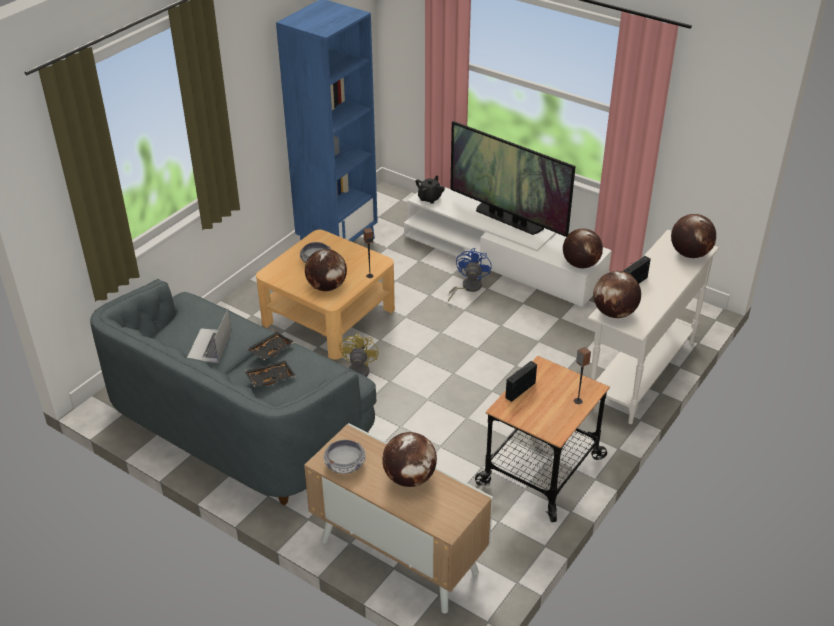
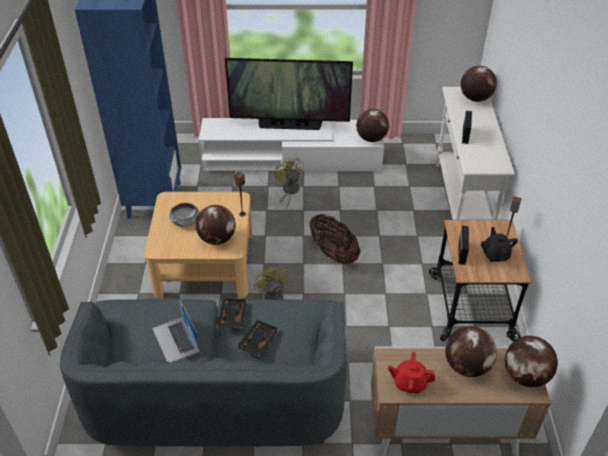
camera: 35 degrees left, 5 degrees up
bowl [323,440,366,474] -> red teapot [388,352,435,393]
black teapot [415,175,445,204] -> black teapot moved to [481,227,518,262]
blue fan [448,248,492,302] -> yellow fan [275,157,304,209]
globe [593,271,641,318] -> globe moved to [505,336,558,387]
none -> basket [310,214,360,265]

